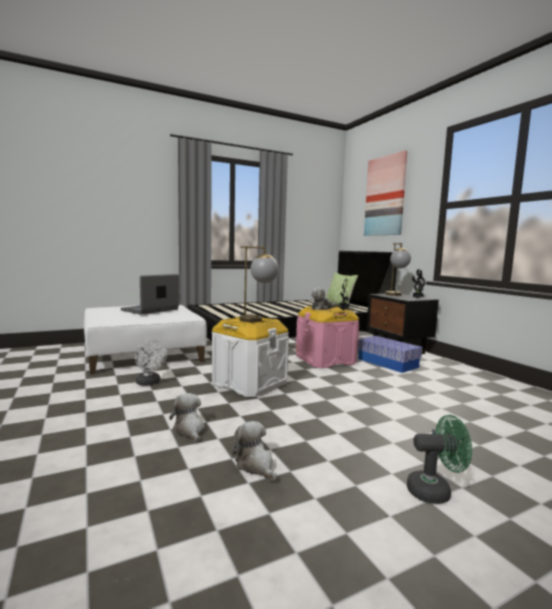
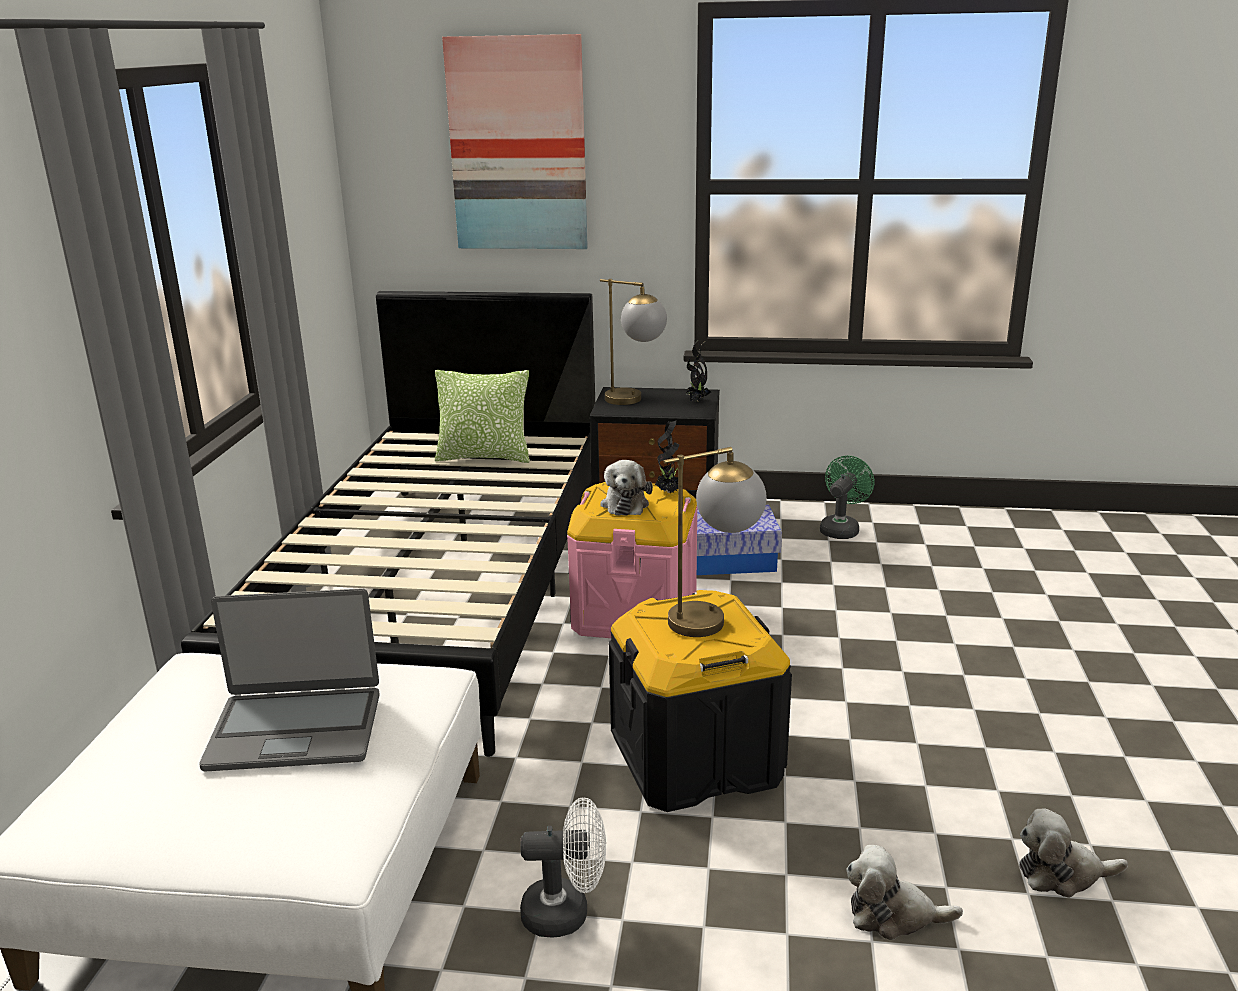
camera: 55 degrees left, 15 degrees up
laptop [121,274,179,315] -> laptop turned 75 degrees counterclockwise [199,588,380,772]
white storage box [212,317,289,397] -> black storage box [609,590,792,812]
green fan [407,415,472,504] -> green fan moved to [820,455,874,539]

